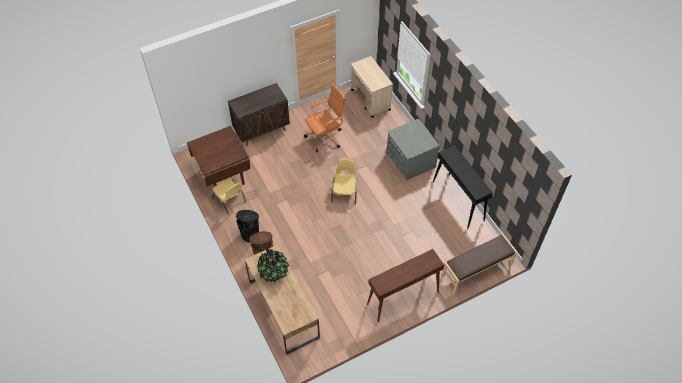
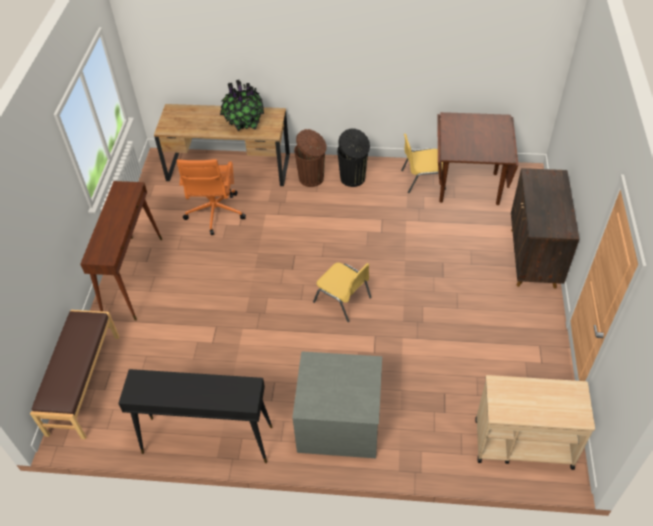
camera: 125 degrees right, 5 degrees down
orange office chair [304,84,346,152] -> orange office chair moved to [177,159,246,235]

